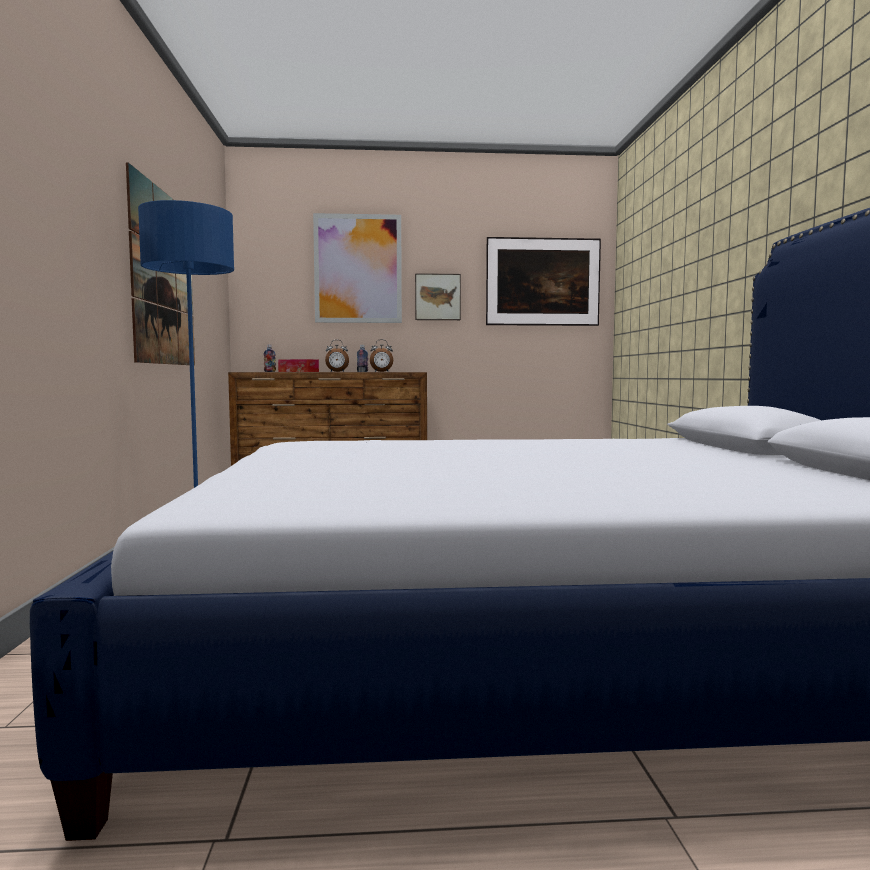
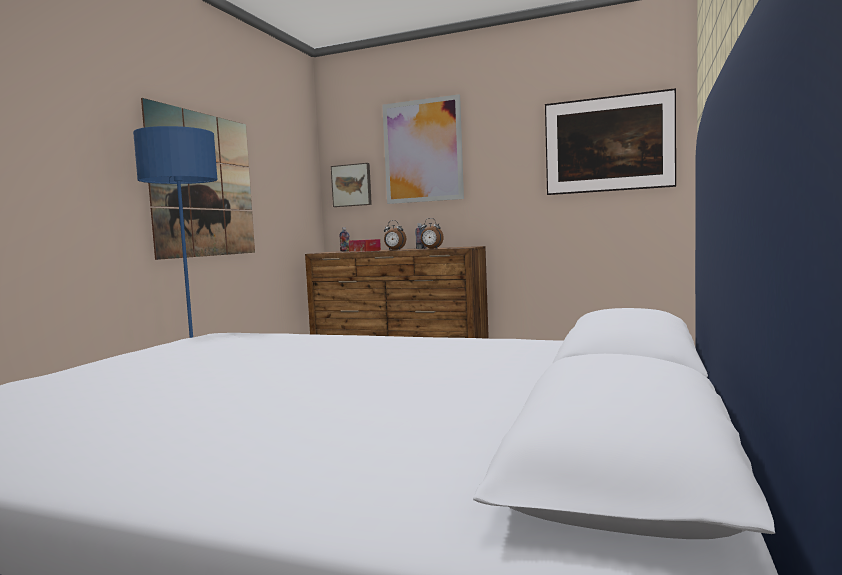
camera: 25 degrees right, 0 degrees up
picture [415,273,461,320] -> picture moved to [331,163,372,207]

